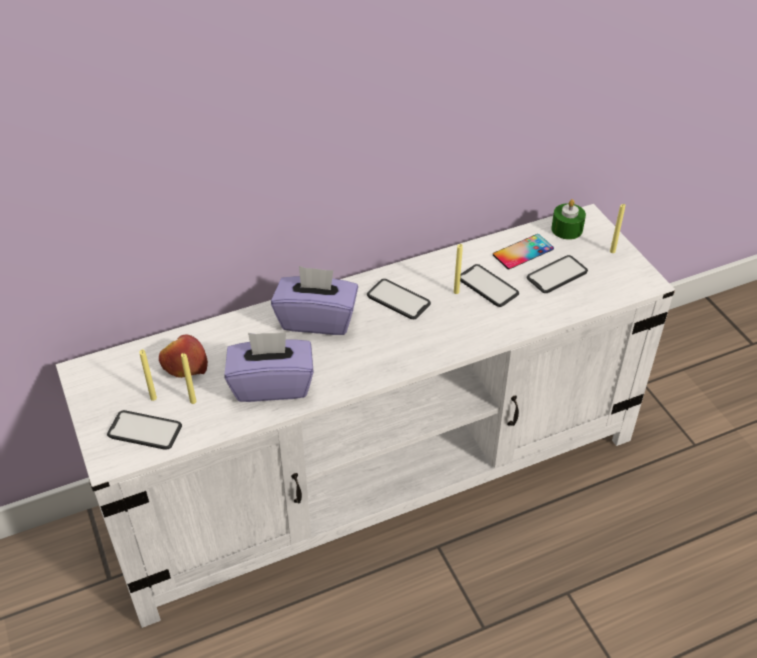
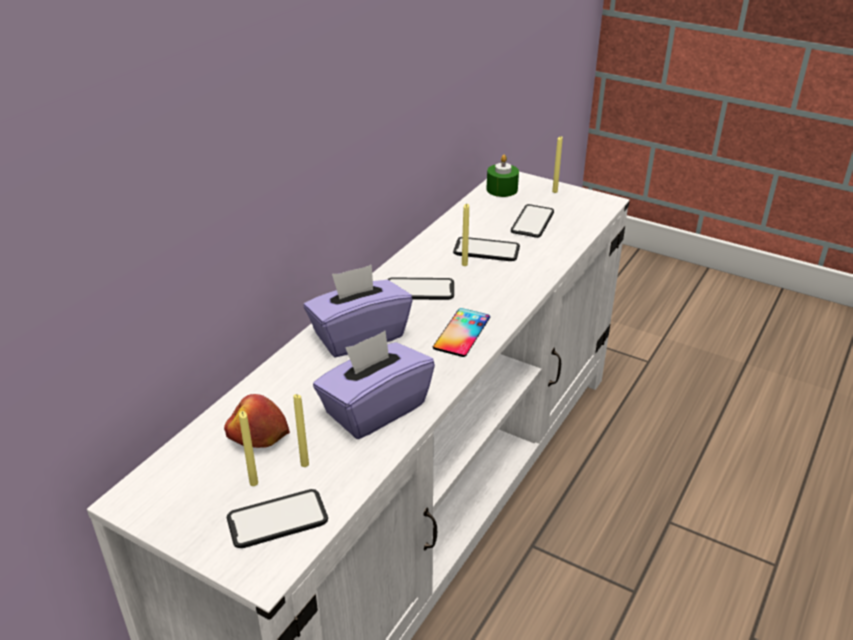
camera: 35 degrees left, 10 degrees down
phone [493,234,554,269] -> phone moved to [433,308,490,357]

